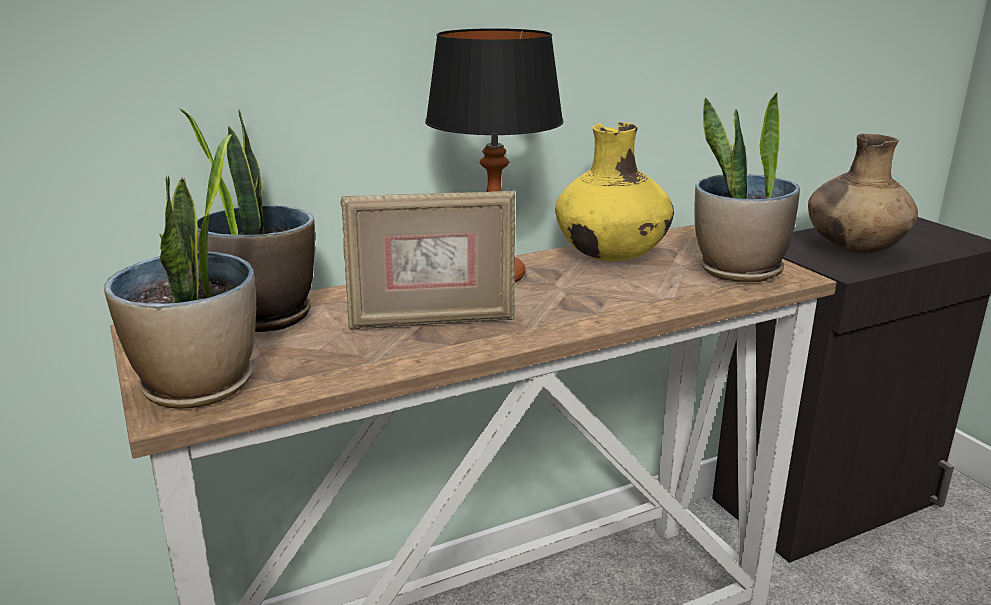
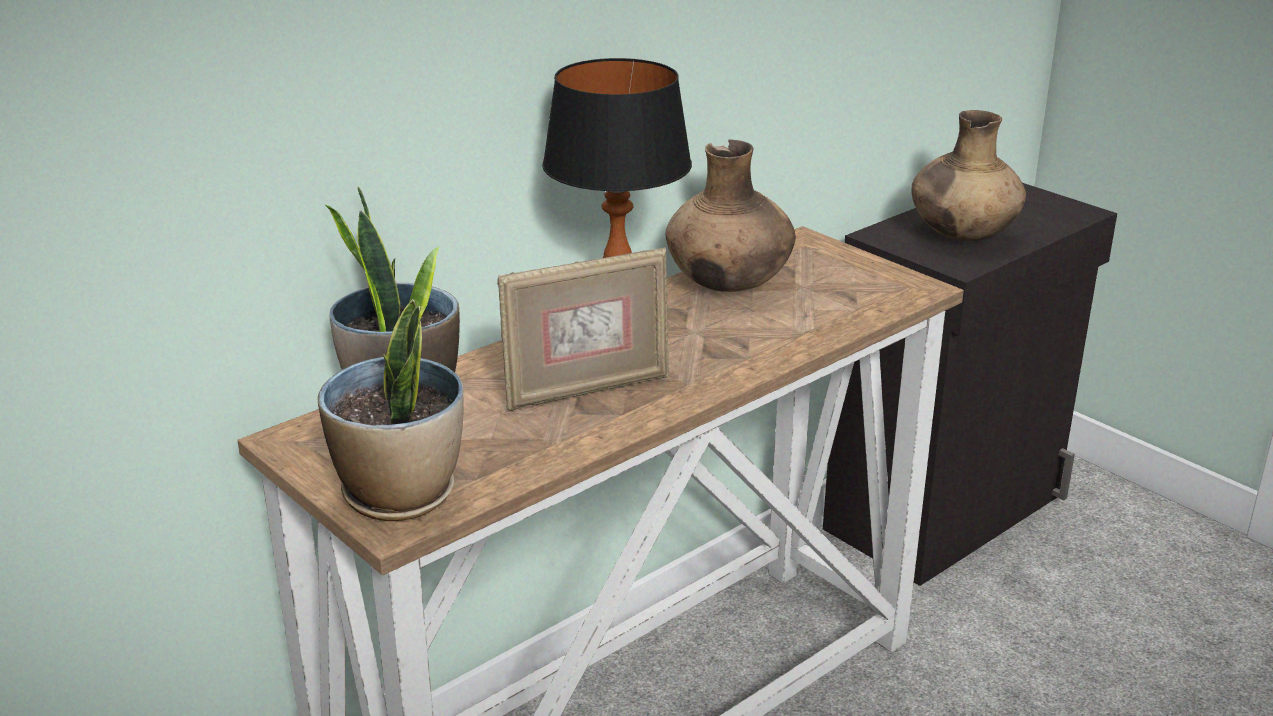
camera: 15 degrees left, 5 degrees up
yellow vase [555,122,674,261] -> brown vase [665,140,796,292]
potted plant [695,93,800,282] -> none

